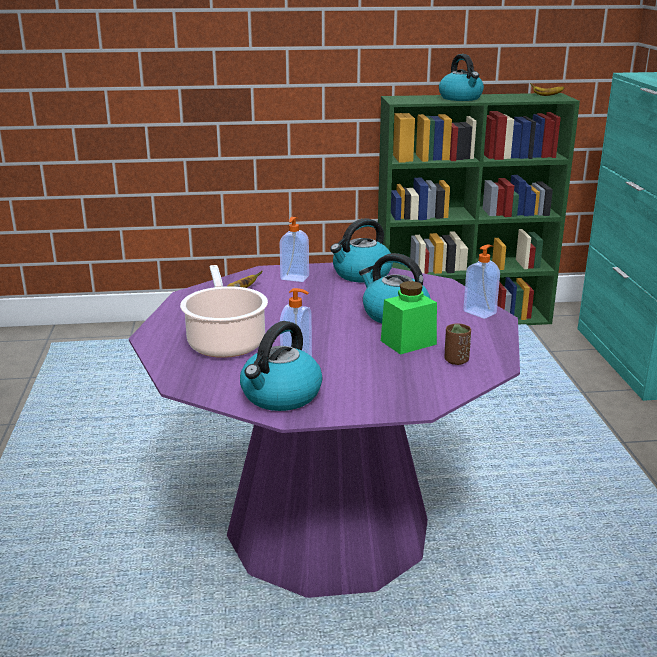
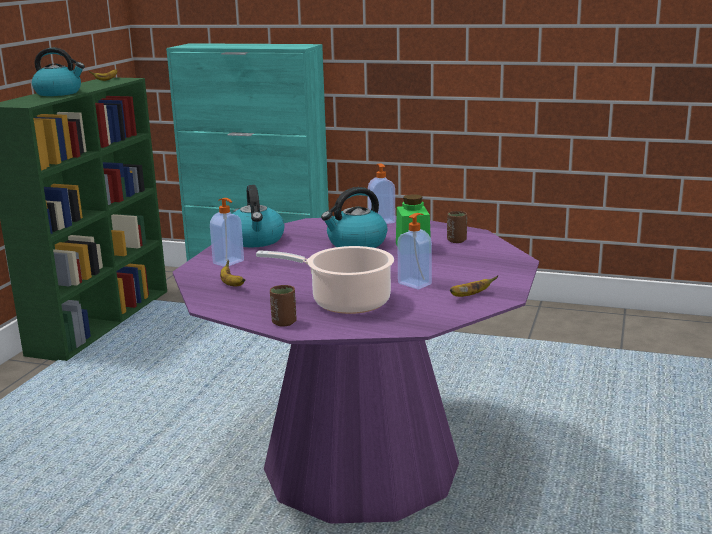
camera: 65 degrees left, 5 degrees down
kettle [240,321,323,411] -> banana [450,275,498,297]
none -> brown cup [270,285,297,327]

